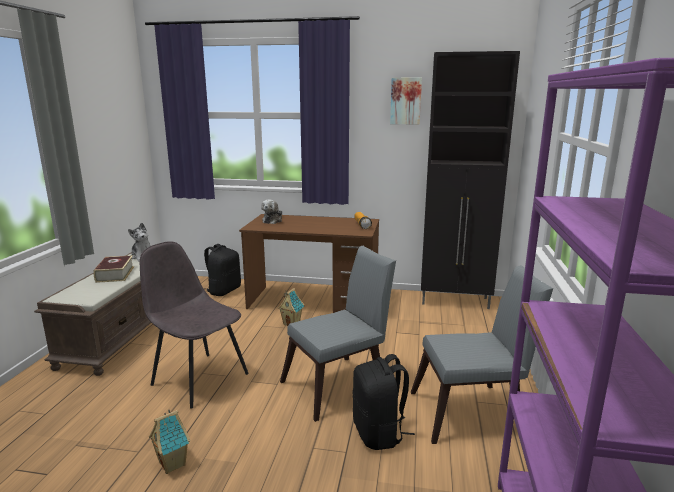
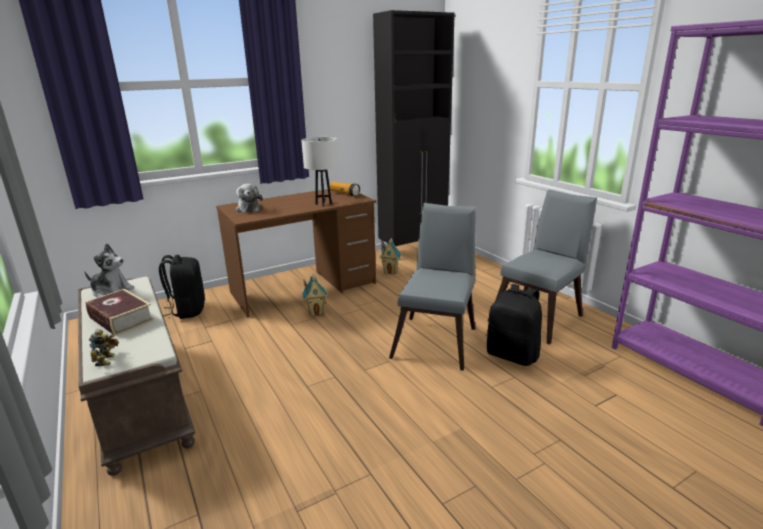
camera: 40 degrees left, 5 degrees up
grey chair [140,241,249,408] -> none
toy house [149,410,190,474] -> toy house moved to [380,238,401,274]
picture [390,77,422,125] -> none
none -> toy robot [89,329,119,366]
none -> white table lamp [301,137,338,207]

